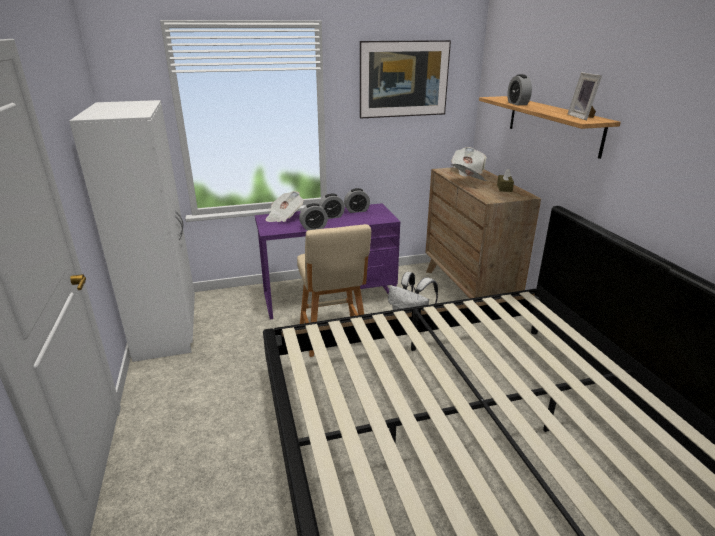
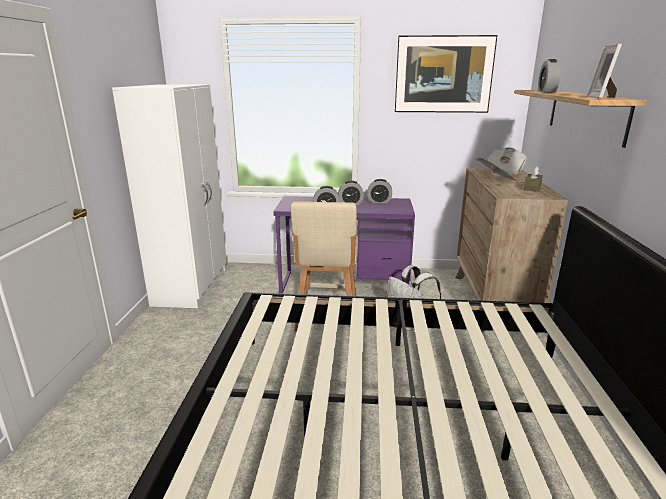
camera: 20 degrees right, 5 degrees down
newspaper [265,191,304,222] -> none

